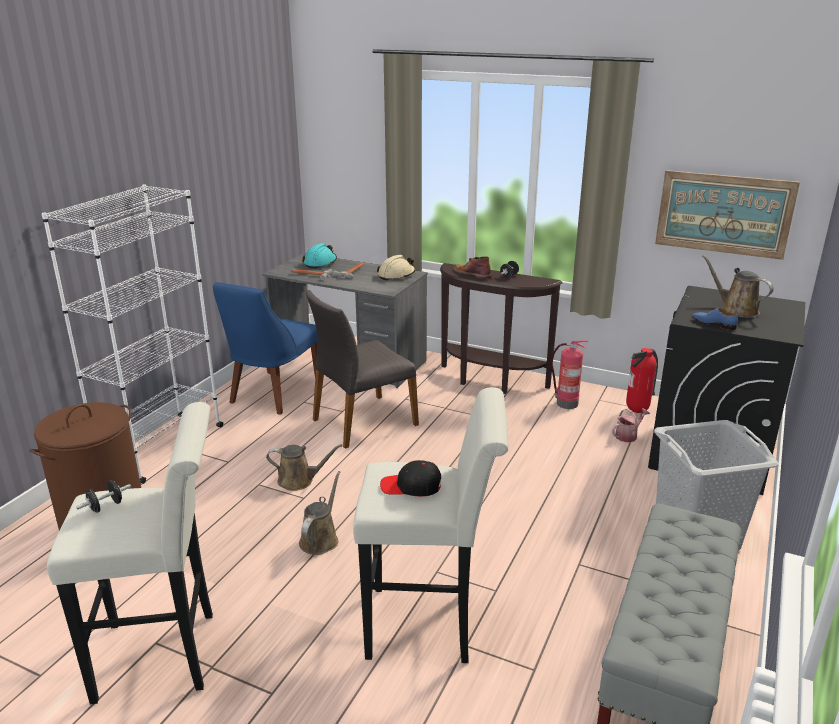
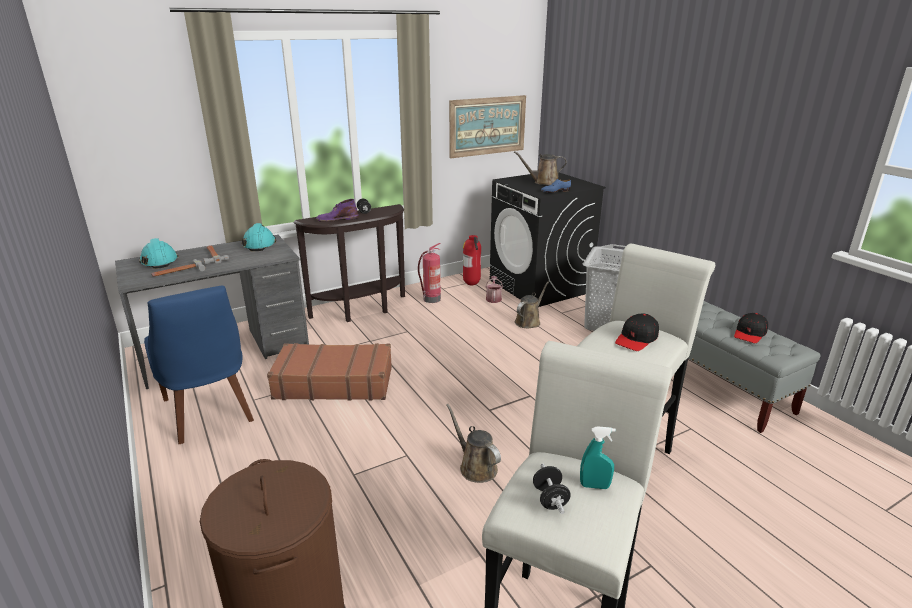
camera: 55 degrees left, 0 degrees up
white bookcase [42,184,223,484] -> none
brown watering can [266,444,343,491] -> brown watering can moved to [515,282,549,329]
grey chair [306,290,419,449] -> brown suitcase [267,343,392,401]
beige hard hat [377,255,415,281] -> turquoise hard hat [242,223,276,251]
brown boot [454,256,492,279] -> purple boot [316,199,359,222]
none -> turquoise spray bottle [580,426,616,489]
none -> black cap [734,313,768,343]

